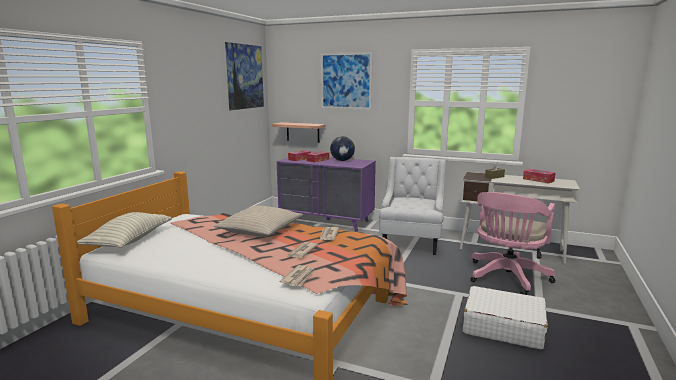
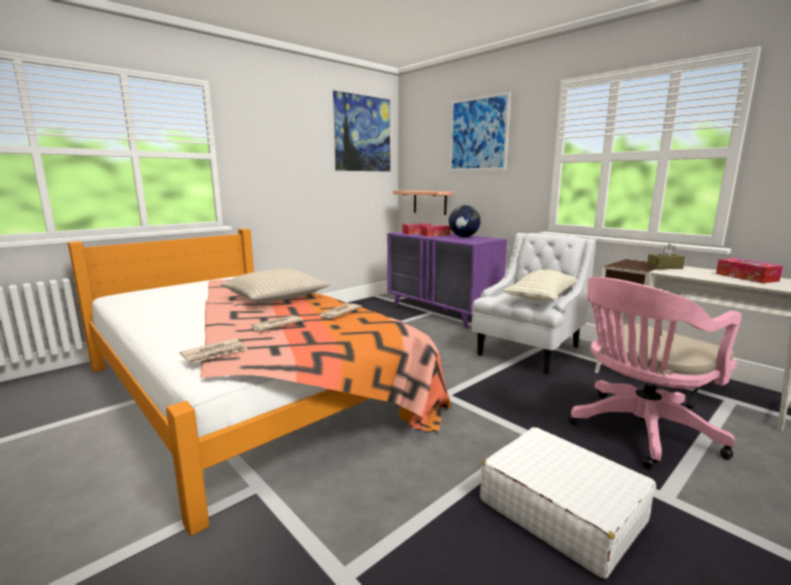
camera: 25 degrees right, 0 degrees up
pillow [77,212,172,248] -> pillow moved to [503,269,577,301]

